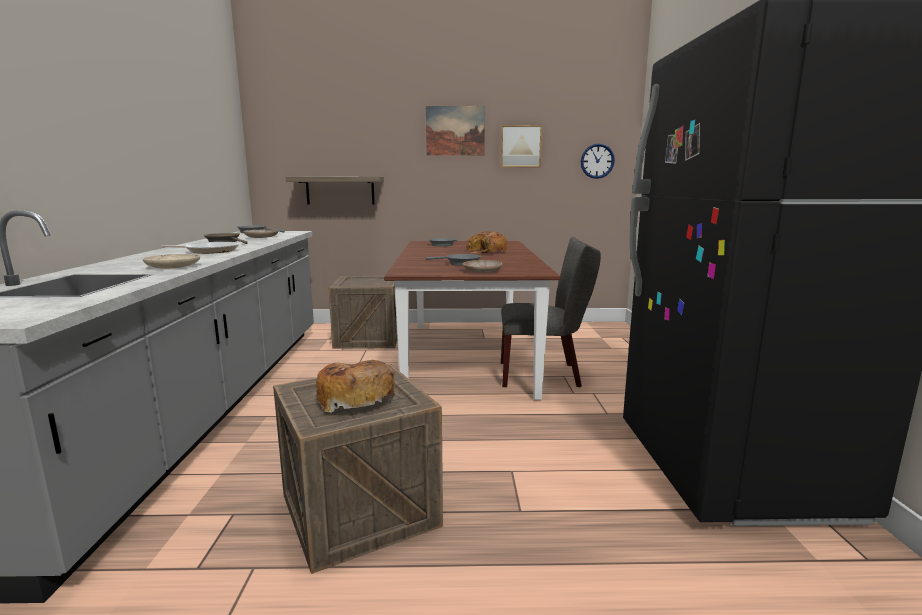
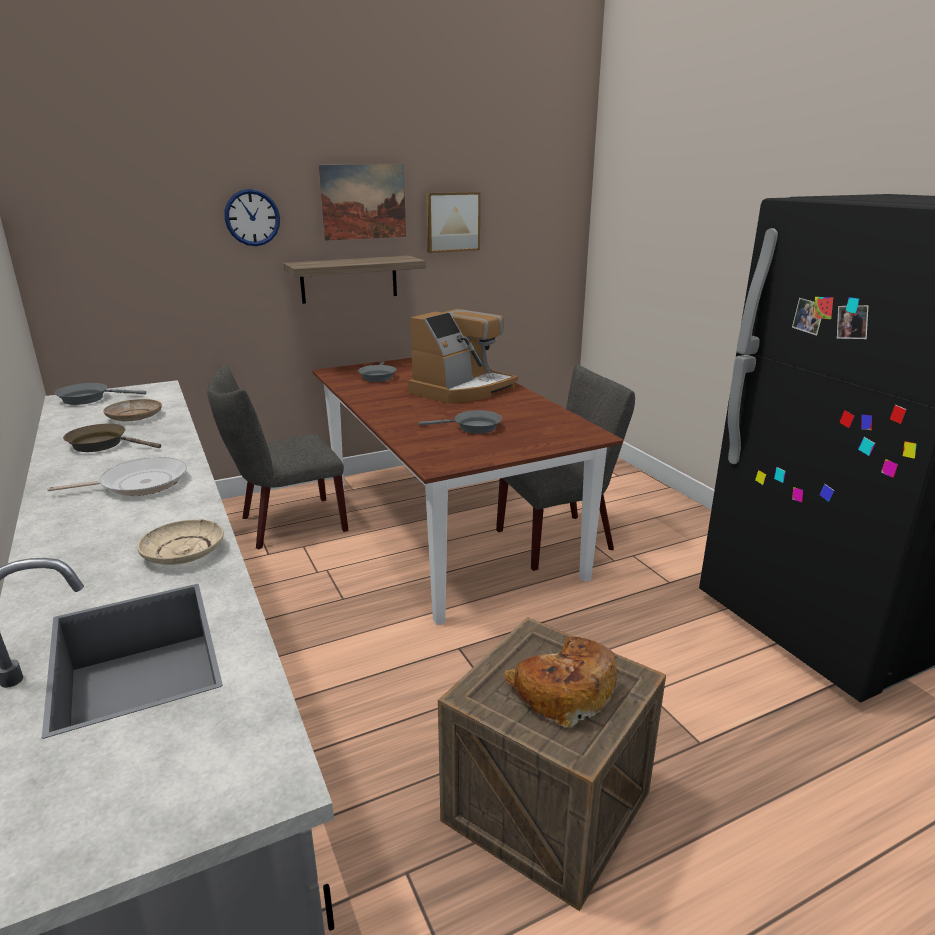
camera: 25 degrees left, 10 degrees up
shelf [286,176,384,205] -> shelf moved to [283,256,426,304]
crate [328,276,397,349] -> grey chair [207,365,349,549]
beige plate [462,260,502,273] -> none
bread [466,231,508,253] -> coffee machine [408,309,518,403]
wall clock [581,144,615,179] -> wall clock moved to [224,189,280,246]

